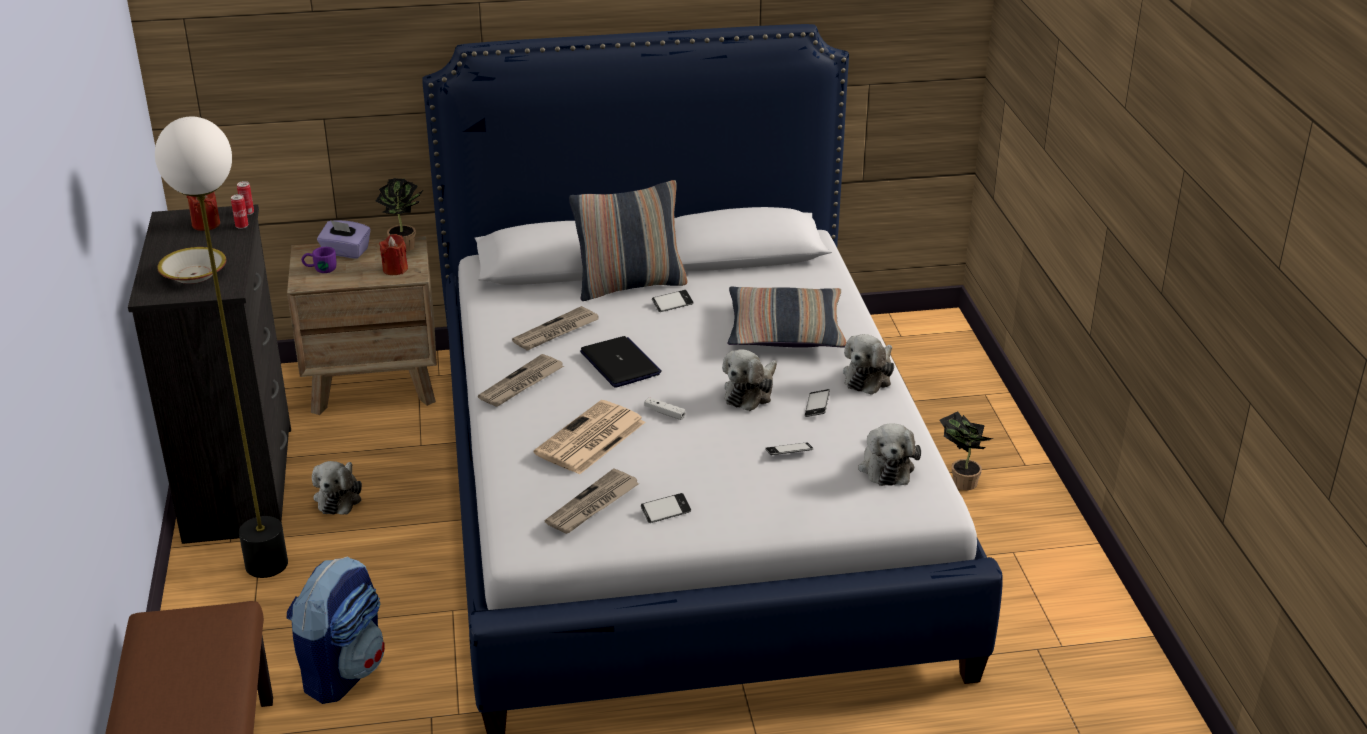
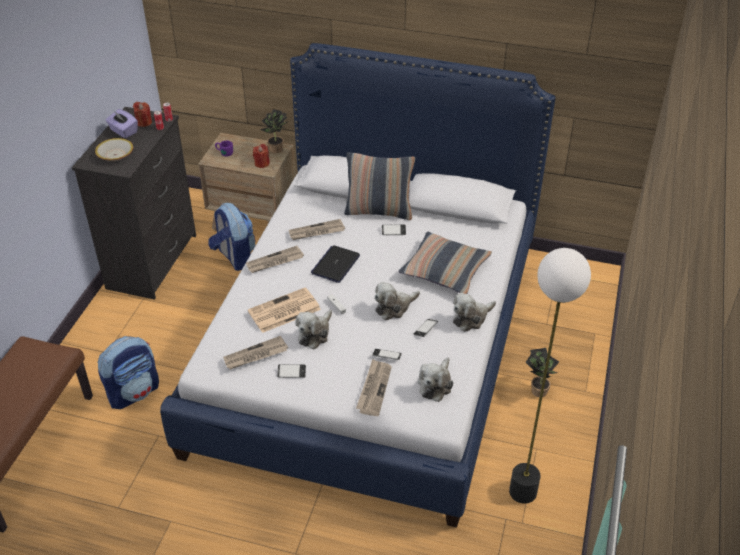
camera: 25 degrees right, 10 degrees up
floor lamp [155,116,288,578] -> floor lamp moved to [509,248,591,504]
plush toy [312,461,362,515] -> plush toy moved to [295,310,332,349]
purple tissue box [317,220,370,259] -> purple tissue box moved to [105,109,138,138]
laptop [580,336,662,387] -> laptop turned 150 degrees counterclockwise [311,245,360,283]
none -> backpack [208,203,256,271]
none -> newspaper [356,359,392,416]

